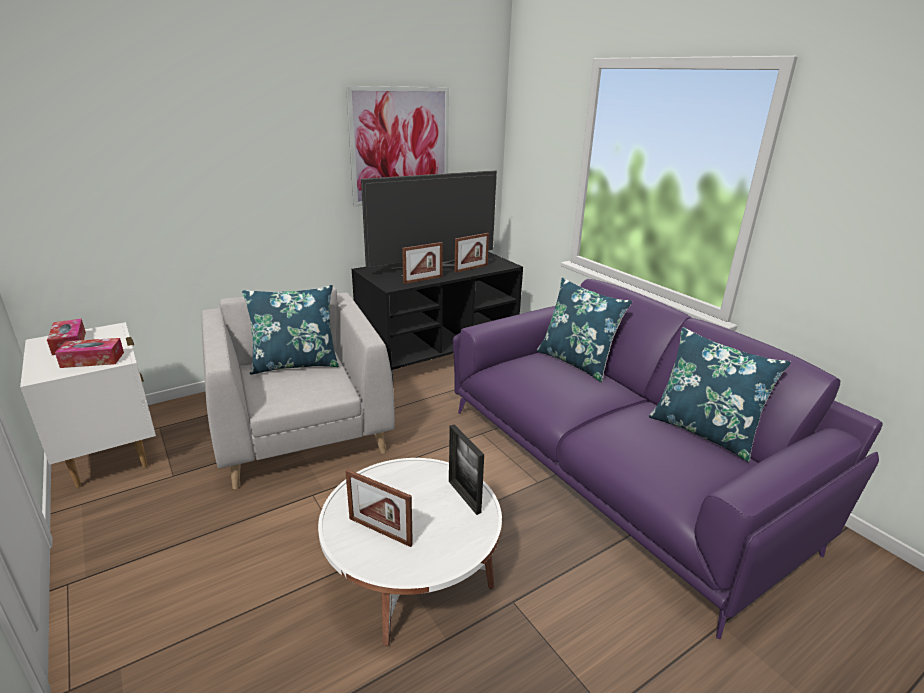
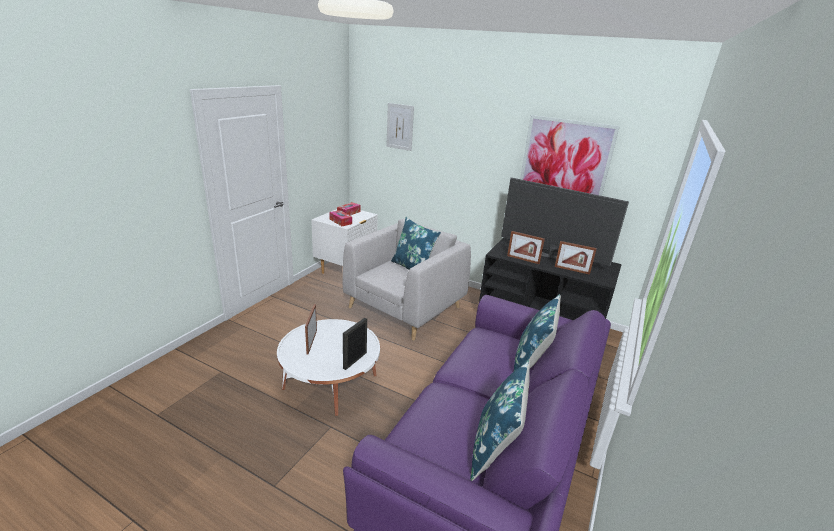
camera: 60 degrees right, 0 degrees up
none -> picture [386,103,414,151]

